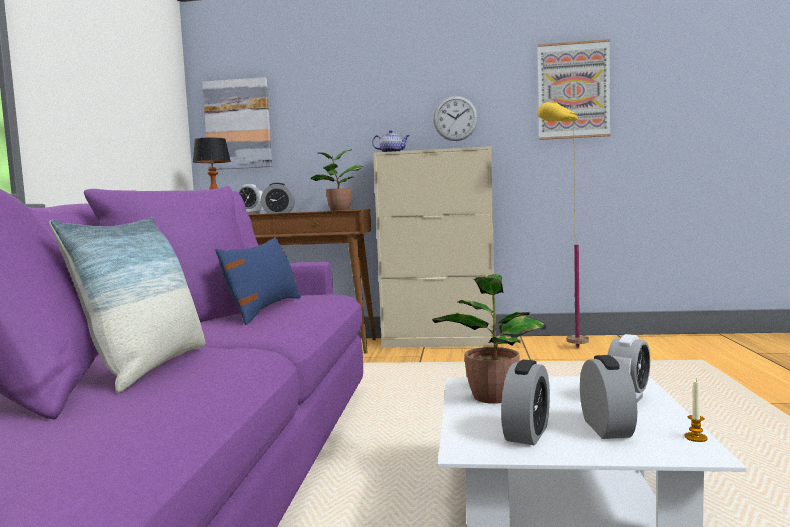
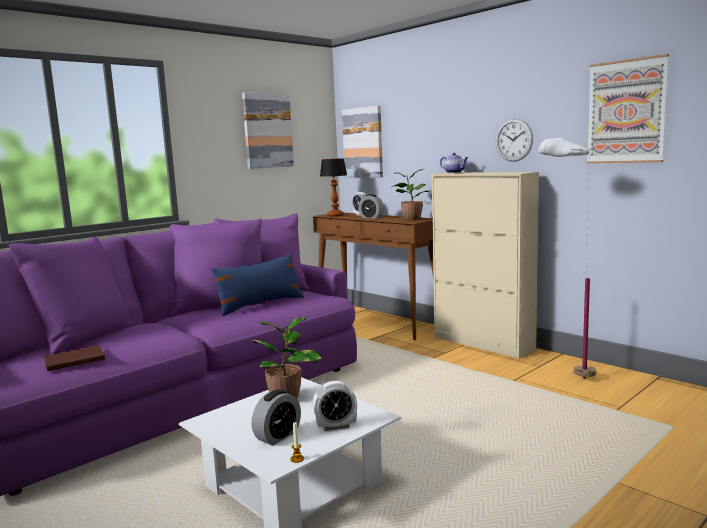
camera: 40 degrees right, 5 degrees up
pillow [49,217,205,393] -> none
alarm clock [501,360,550,445] -> none
yellow floor lamp [537,102,589,348] -> white floor lamp [539,137,596,379]
none -> brown book [43,345,105,371]
none -> picture [242,92,294,169]

